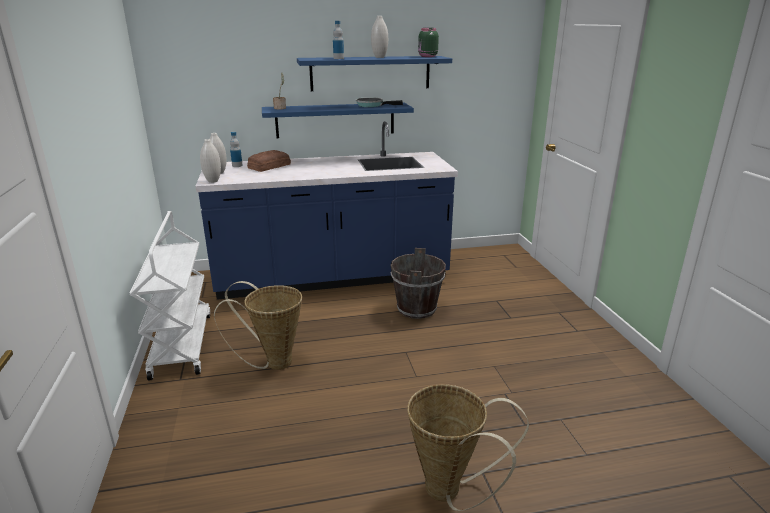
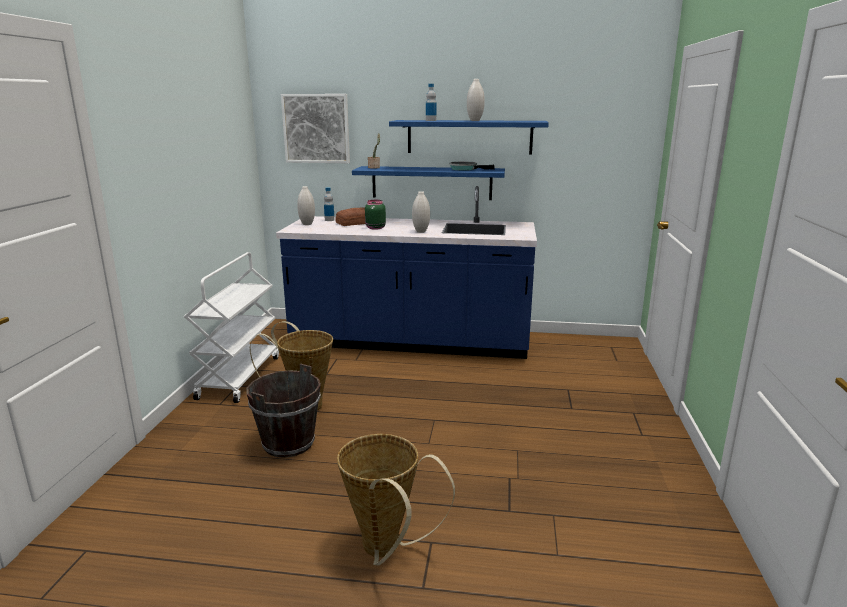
camera: 20 degrees right, 5 degrees down
white vase [200,139,221,183] -> white vase moved to [412,191,430,233]
brown bucket [391,248,446,319] -> brown bucket moved to [246,364,321,458]
green jar [418,28,439,57] -> green jar moved to [365,200,386,230]
none -> picture [281,94,350,163]

